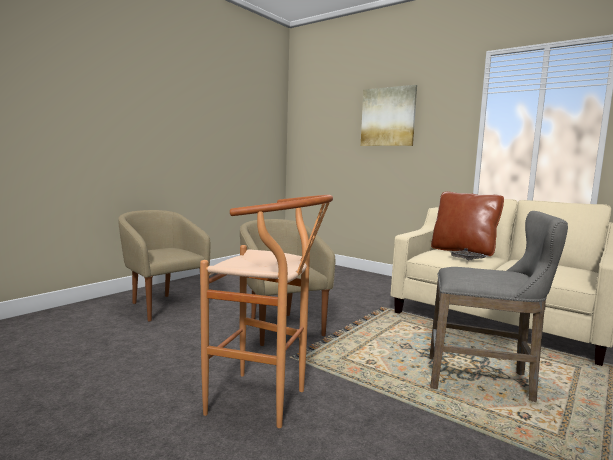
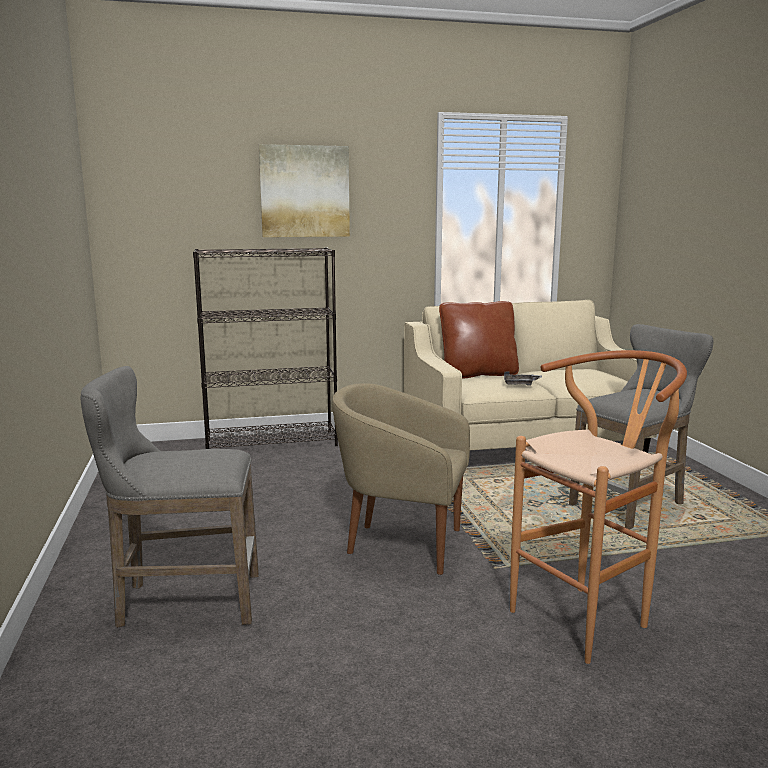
camera: 50 degrees left, 5 degrees up
beige armchair [118,210,211,321] -> grey stool [81,366,259,628]
none -> black bookcase [193,248,338,449]

